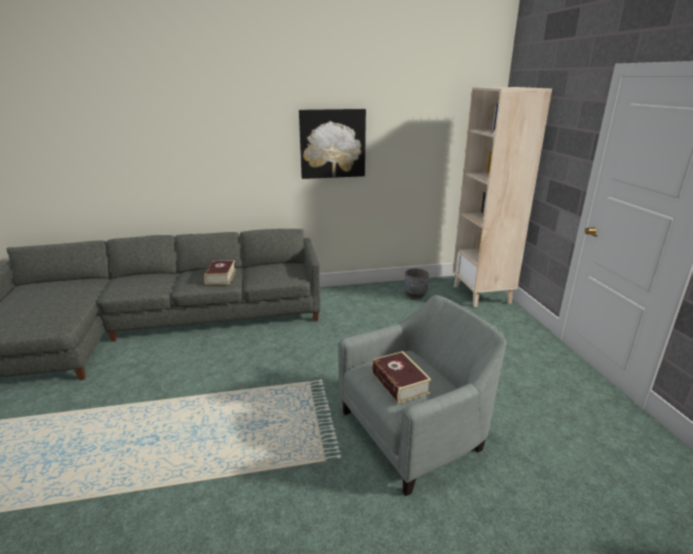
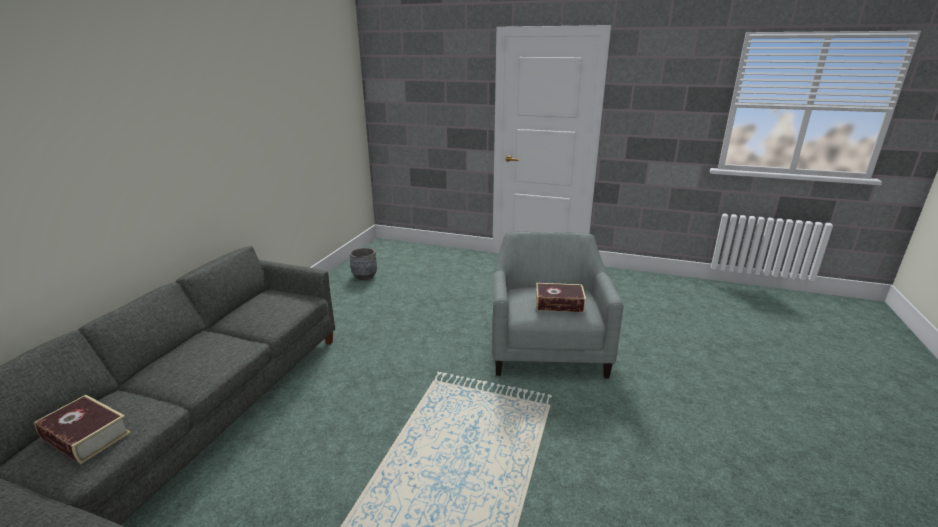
camera: 60 degrees left, 0 degrees up
book [204,260,236,285] -> book moved to [34,395,131,464]
picture [299,109,366,179] -> none
beige bookcase [453,87,552,307] -> none

